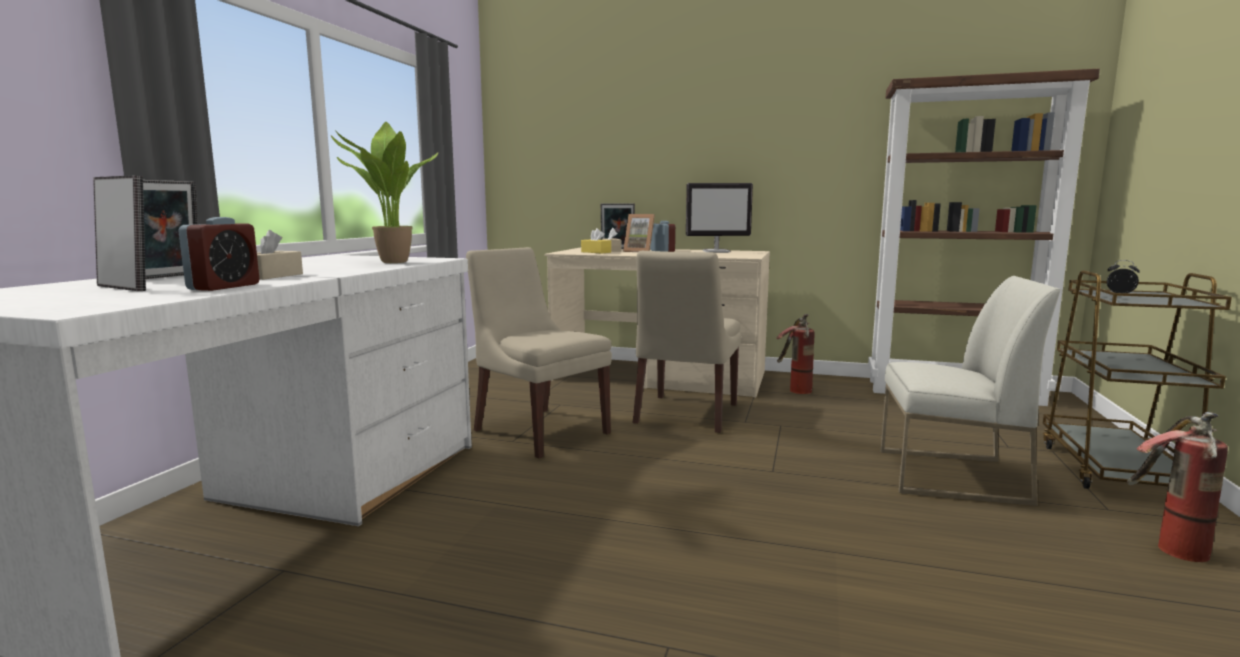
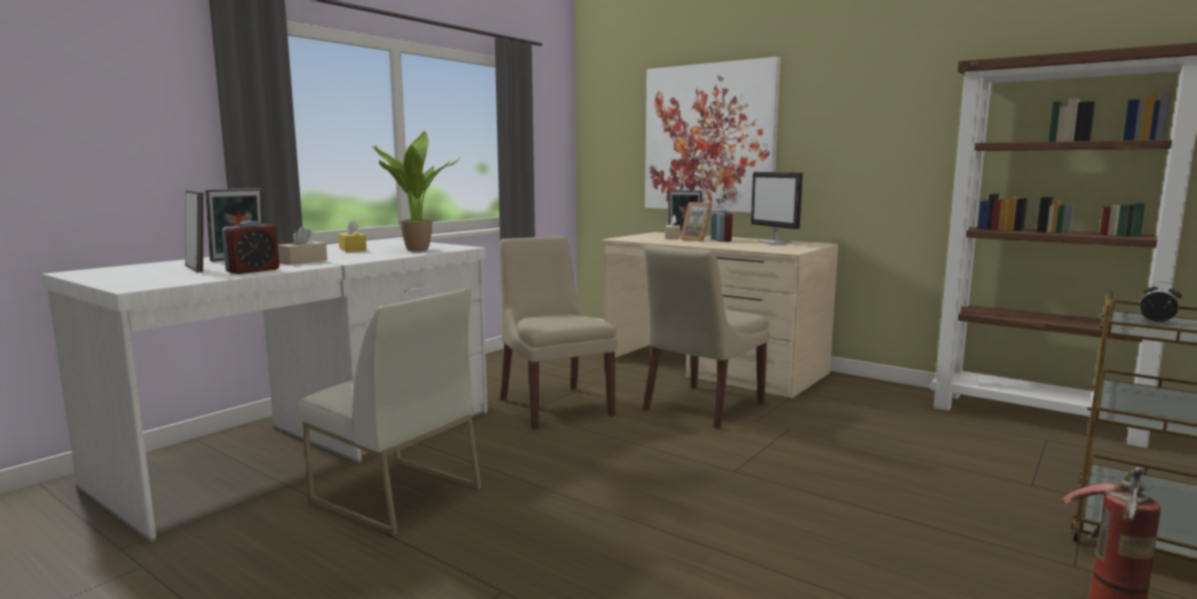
camera: 20 degrees right, 0 degrees up
yellow tissue box [581,228,611,253] -> yellow tissue box moved to [338,219,367,252]
monitor [686,183,753,253] -> monitor turned 45 degrees clockwise [751,172,803,245]
fire extinguisher [777,314,815,394] -> none
white chair [881,276,1061,506] -> white chair moved to [299,289,481,536]
none -> picture [645,57,781,213]

